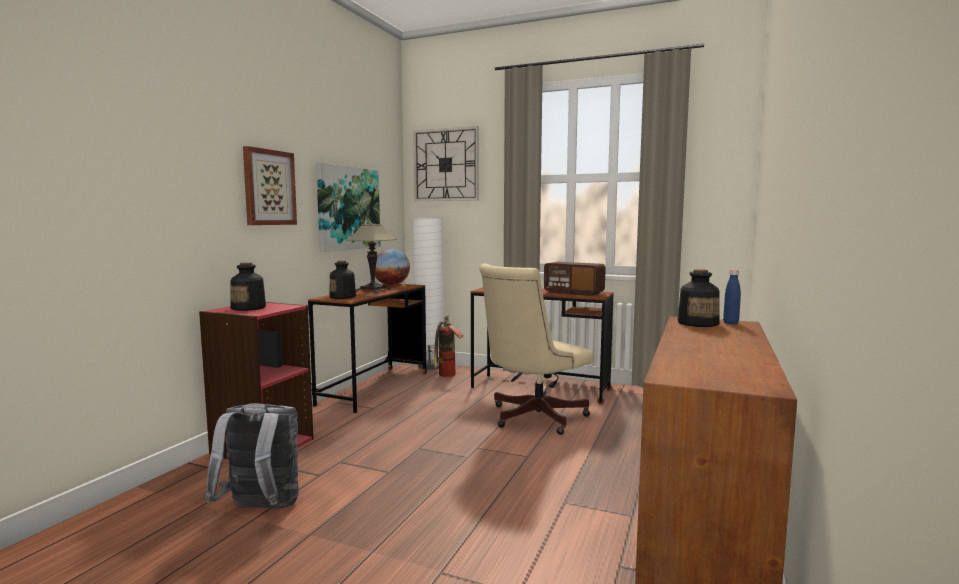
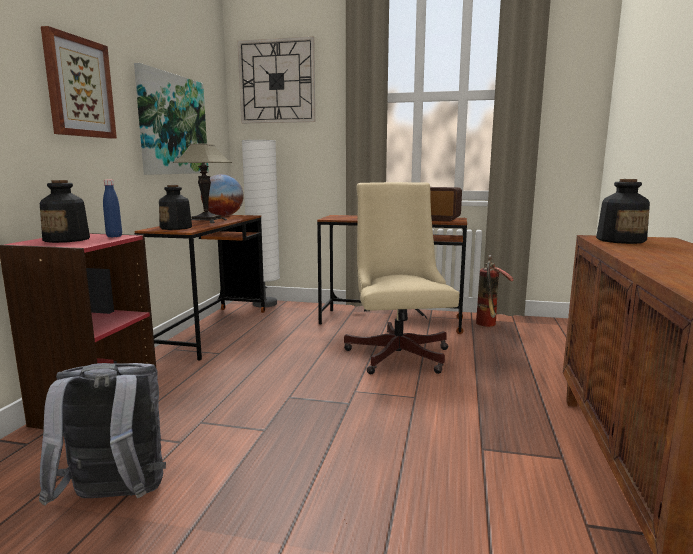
camera: 10 degrees left, 5 degrees up
fire extinguisher [434,315,463,377] -> fire extinguisher moved to [476,255,514,327]
beige office chair [479,264,593,435] -> beige office chair turned 135 degrees clockwise [344,182,460,374]
blue bottle [723,270,741,324] -> blue bottle moved to [103,180,122,237]

